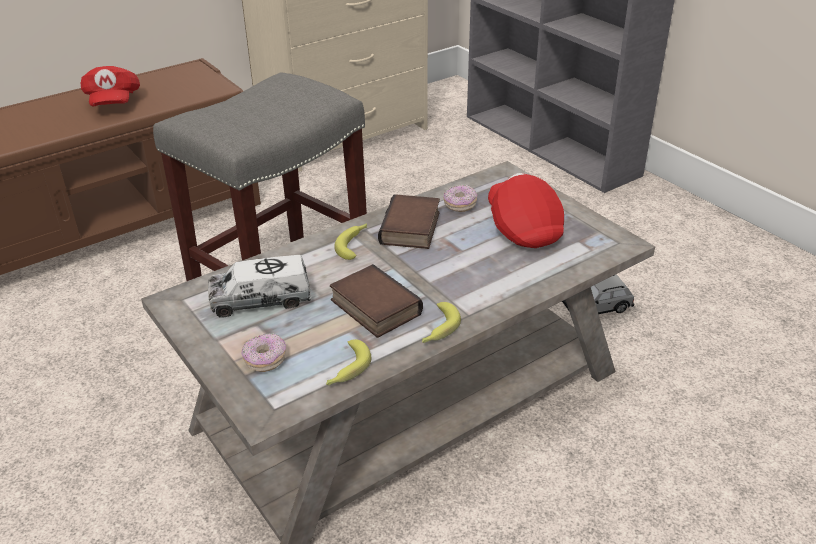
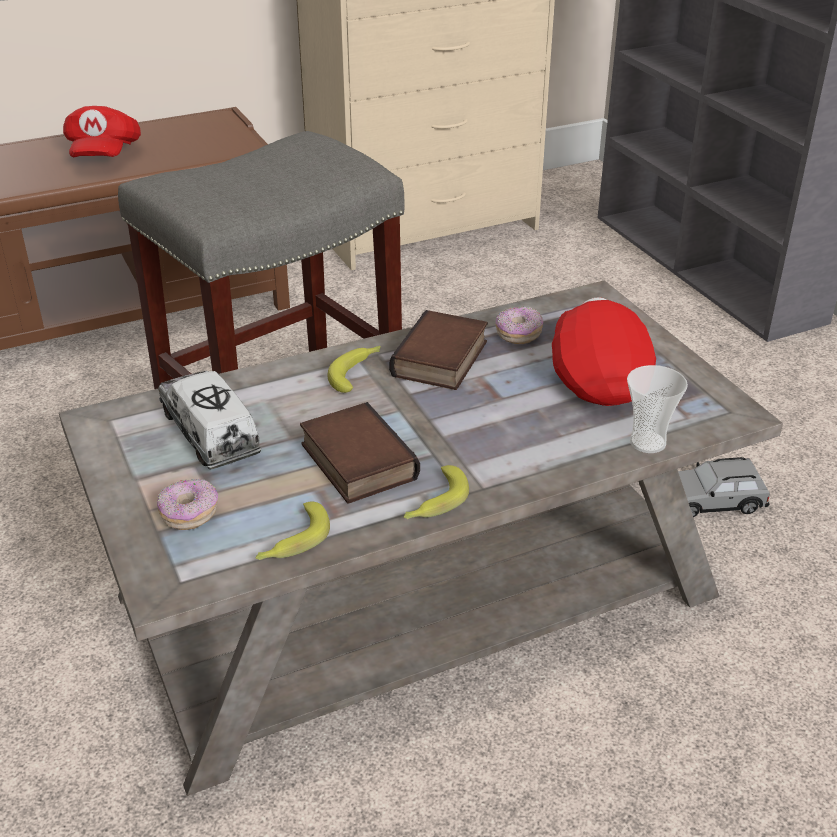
camera: 10 degrees right, 0 degrees up
toy truck [208,255,311,318] -> toy truck turned 60 degrees clockwise [158,371,261,470]
none -> cup [627,365,688,453]

